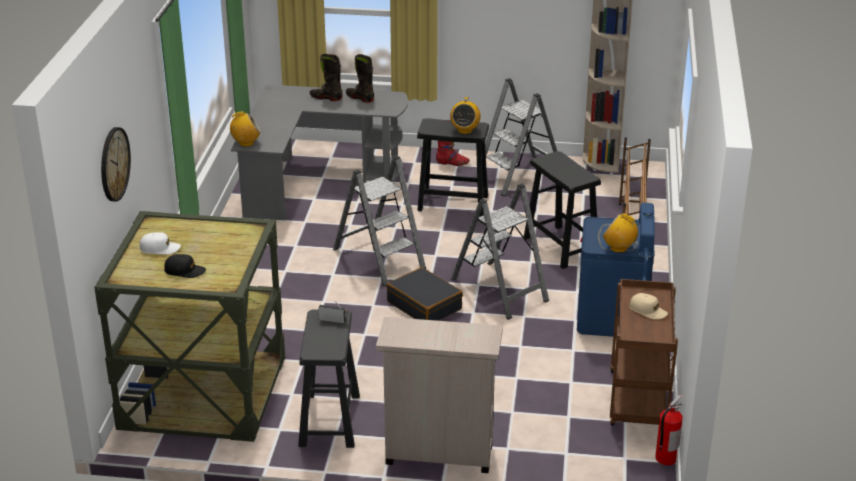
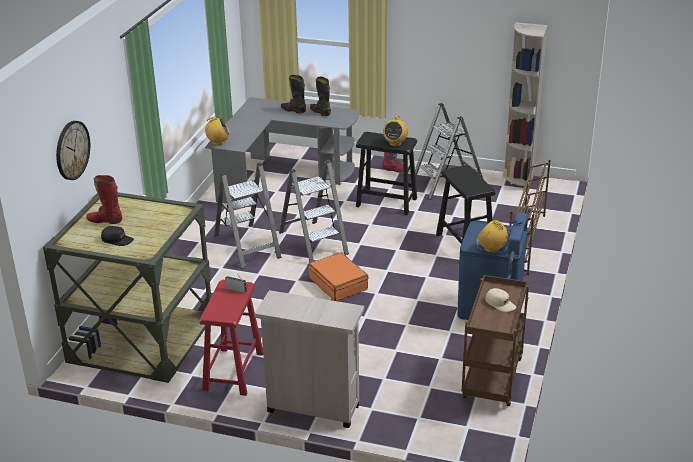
camera: 10 degrees right, 0 degrees up
white cap [140,232,181,255] -> red boot [86,175,122,224]
black stool [298,310,360,448] -> red stool [200,280,263,396]
black suitcase [386,267,463,321] -> orange suitcase [308,252,368,301]
grey step ladder [451,184,550,320] -> grey step ladder moved to [214,163,282,269]
fire extinguisher [655,395,683,465] -> none

